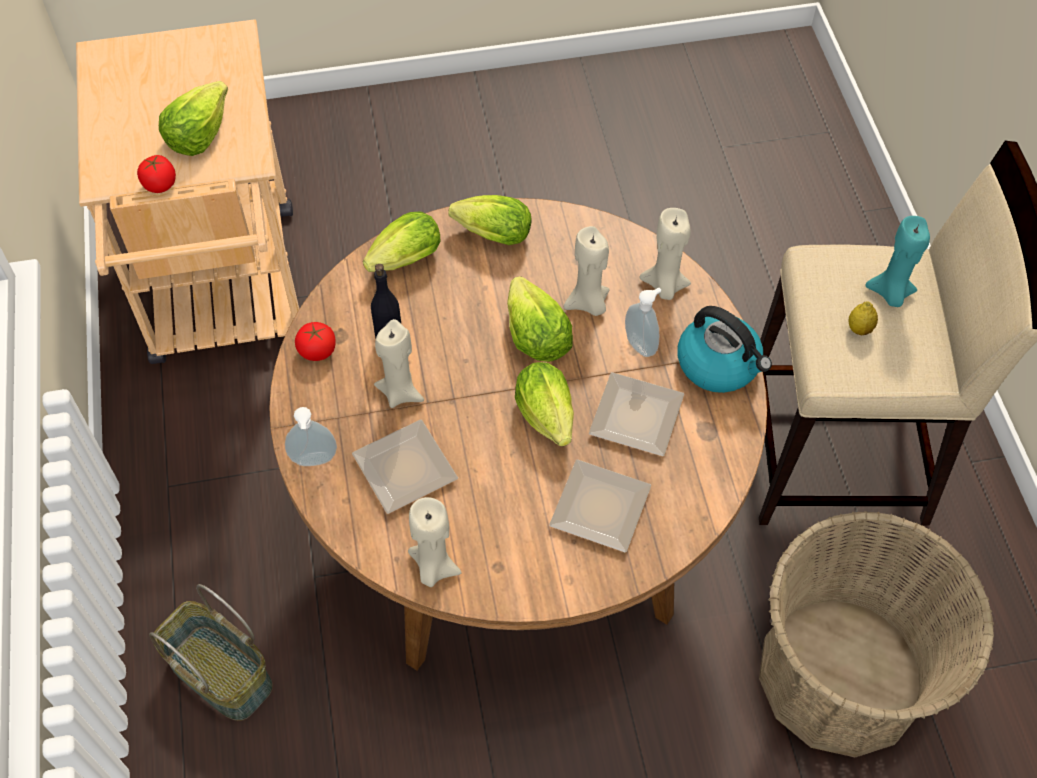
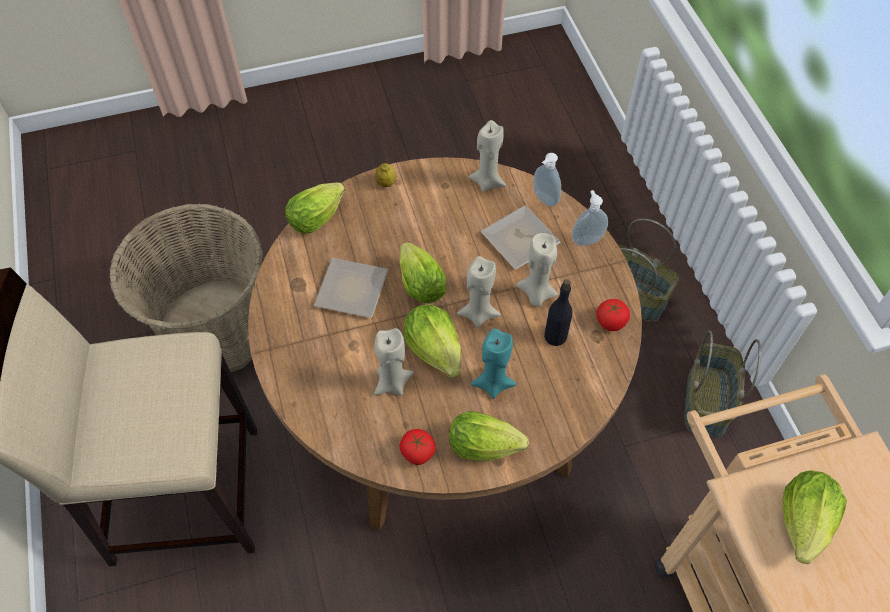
camera: 175 degrees right, 0 degrees up
tomato [137,155,176,193] -> tomato moved to [400,429,436,465]
lettuce [363,212,440,272] -> lettuce moved to [285,183,345,234]
plate [549,459,651,552] -> none
soap dispenser [625,288,661,357] -> soap dispenser moved to [533,153,561,207]
beige candle [640,208,691,300] -> beige candle moved to [457,256,501,328]
kettle [677,306,772,393] -> none
lemon [849,301,878,335] -> lemon moved to [375,163,396,187]
turquoise candle [865,216,930,307] -> turquoise candle moved to [471,329,517,399]
none -> basket [684,330,761,438]

